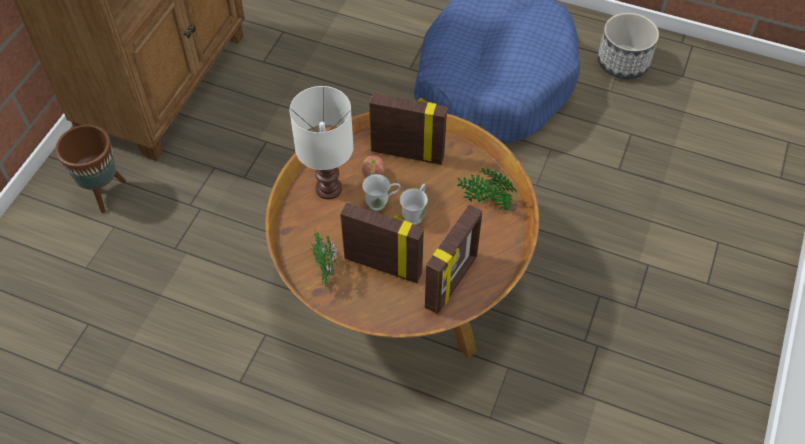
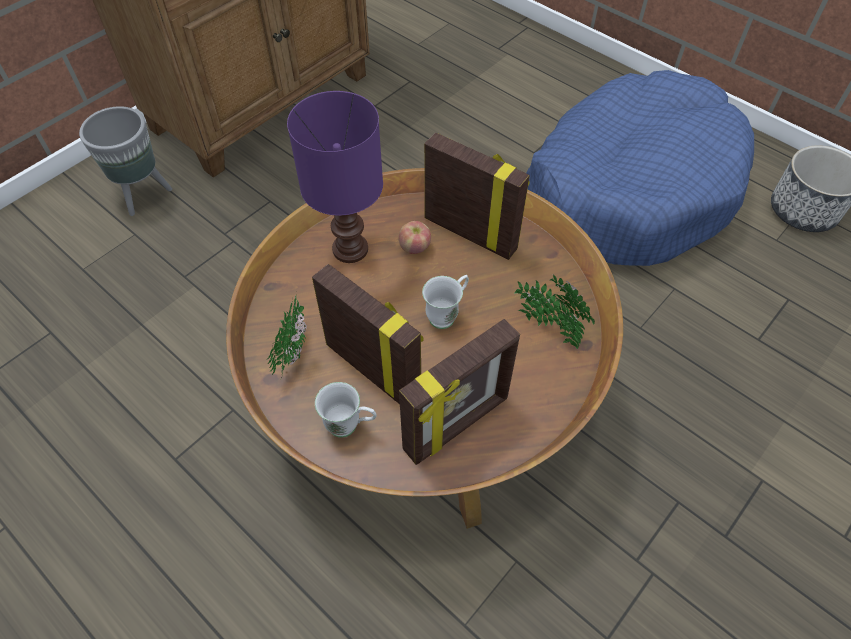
camera: 20 degrees right, 0 degrees up
brown planter [55,125,126,213] -> grey planter [79,106,172,216]
white table lamp [289,86,354,199] -> purple table lamp [287,91,383,263]
white mug [362,174,401,211] -> white mug moved to [315,382,377,438]

